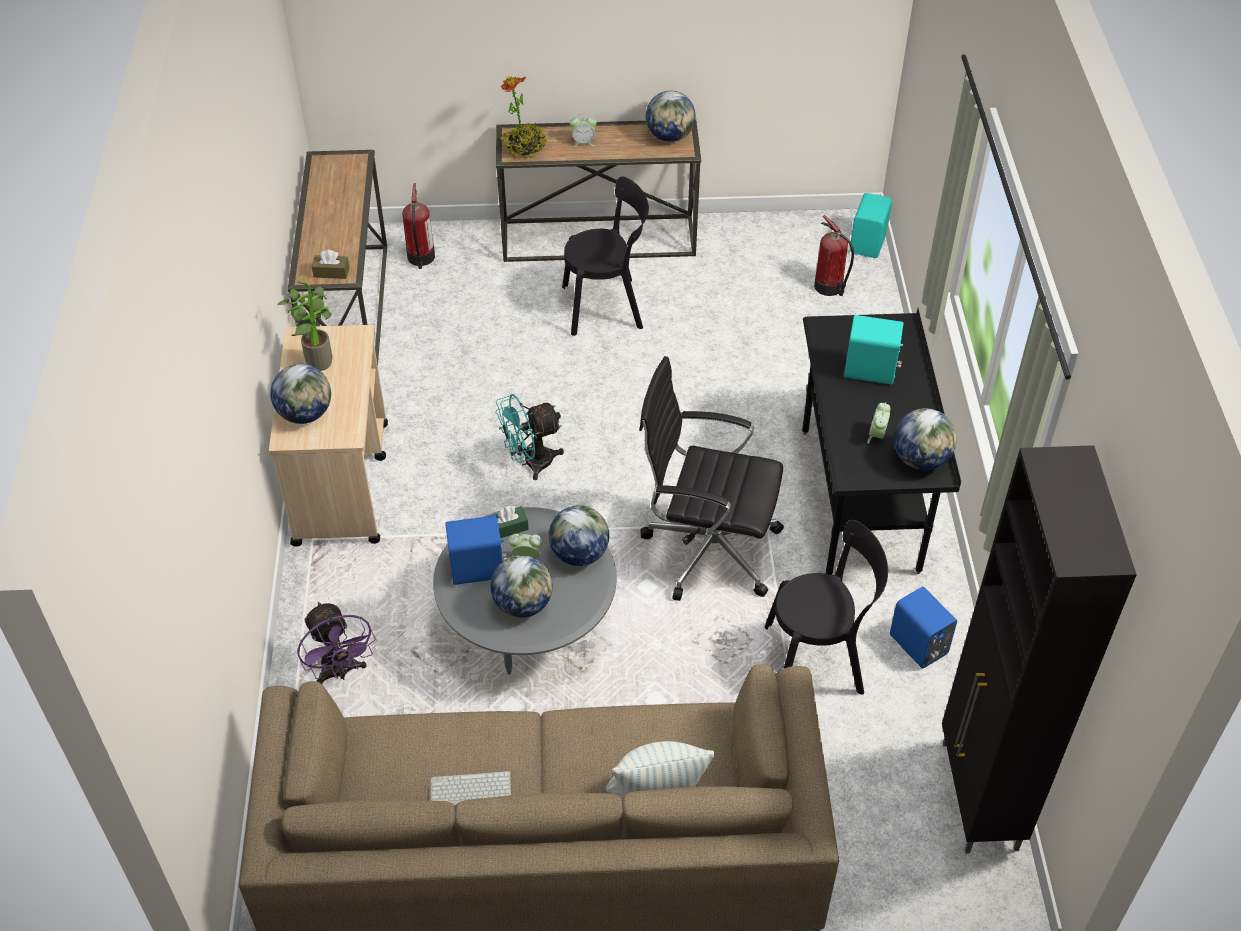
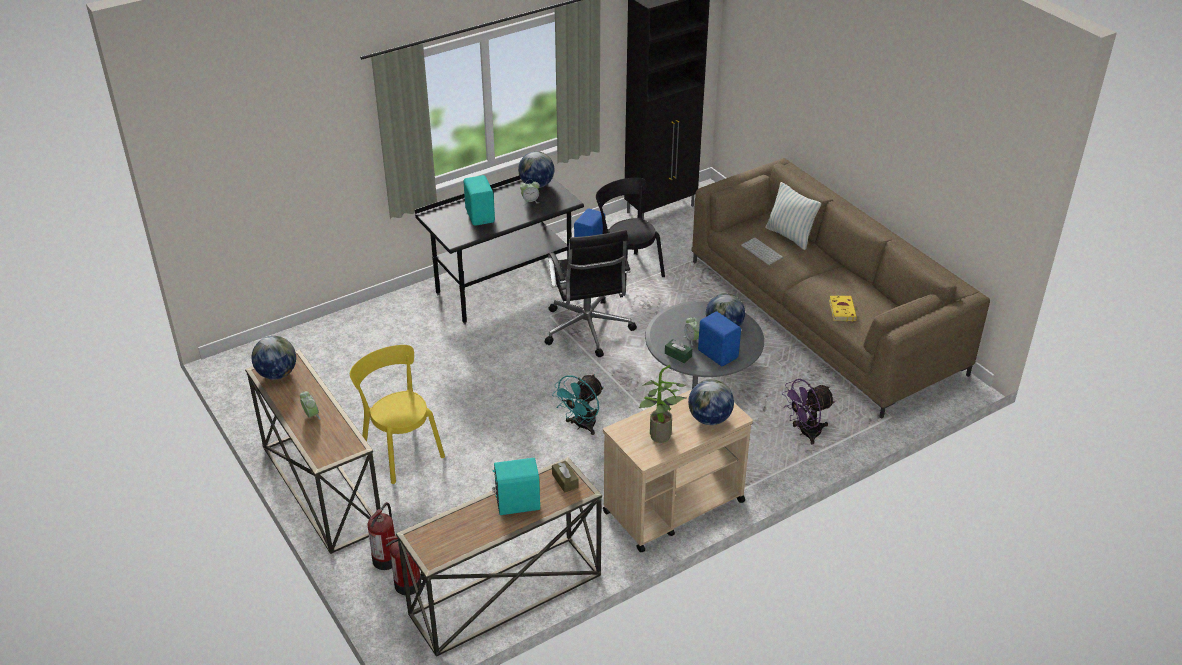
camera: 120 degrees left, 10 degrees down
purple fan [297,602,376,684] -> purple fan turned 150 degrees counterclockwise [782,379,835,445]
keyboard [430,771,511,806] -> keyboard moved to [741,237,784,265]
turquoise fan [495,394,564,480] -> turquoise fan turned 90 degrees clockwise [552,374,604,435]
potted plant [501,76,547,158] -> none
globe [549,505,609,566] -> none
black chair [562,176,649,336] -> yellow chair [350,345,445,484]
fire extinguisher [814,215,854,296] -> fire extinguisher moved to [367,502,395,570]
turquoise speaker [850,193,892,258] -> turquoise speaker moved to [492,458,540,515]
none -> yellow book [829,296,857,321]

